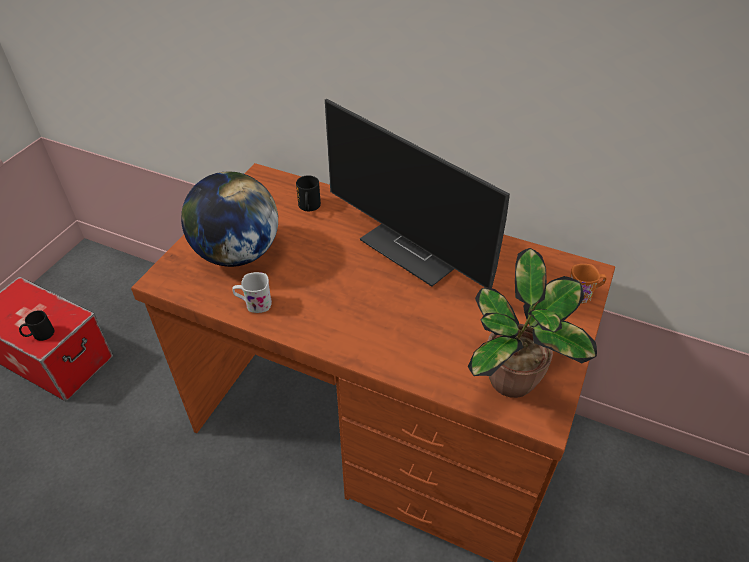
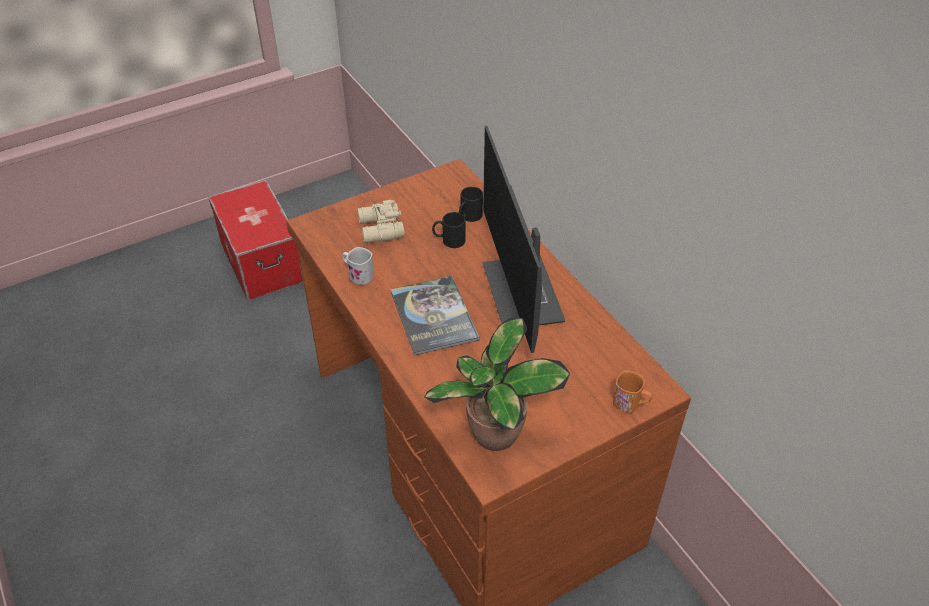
camera: 35 degrees right, 0 degrees up
black mug [19,310,54,341] -> black mug moved to [432,212,466,248]
globe [181,171,278,267] -> beige binoculars [357,200,405,243]
none -> book [391,276,480,356]

